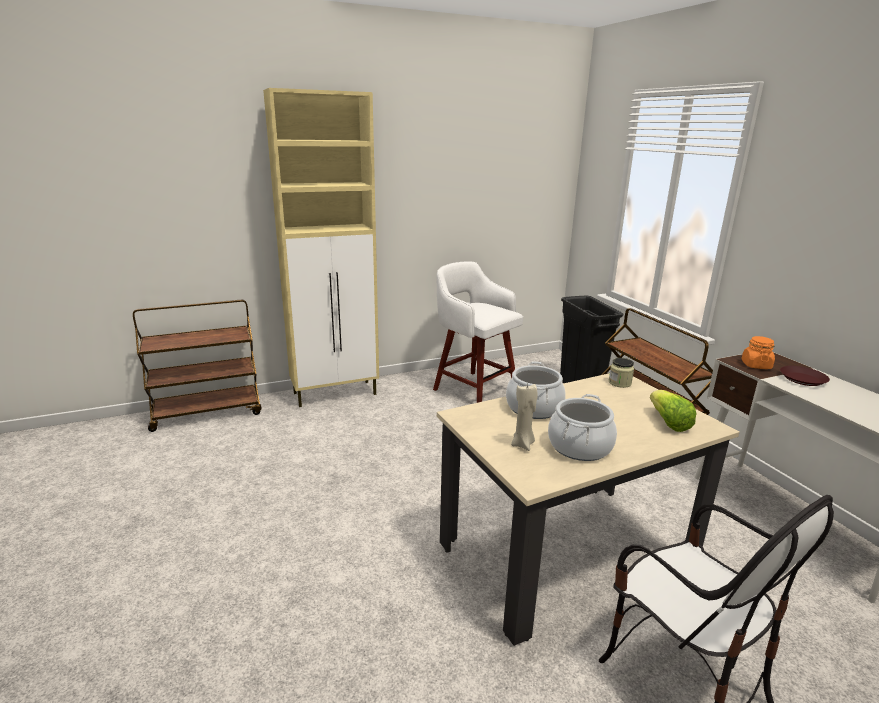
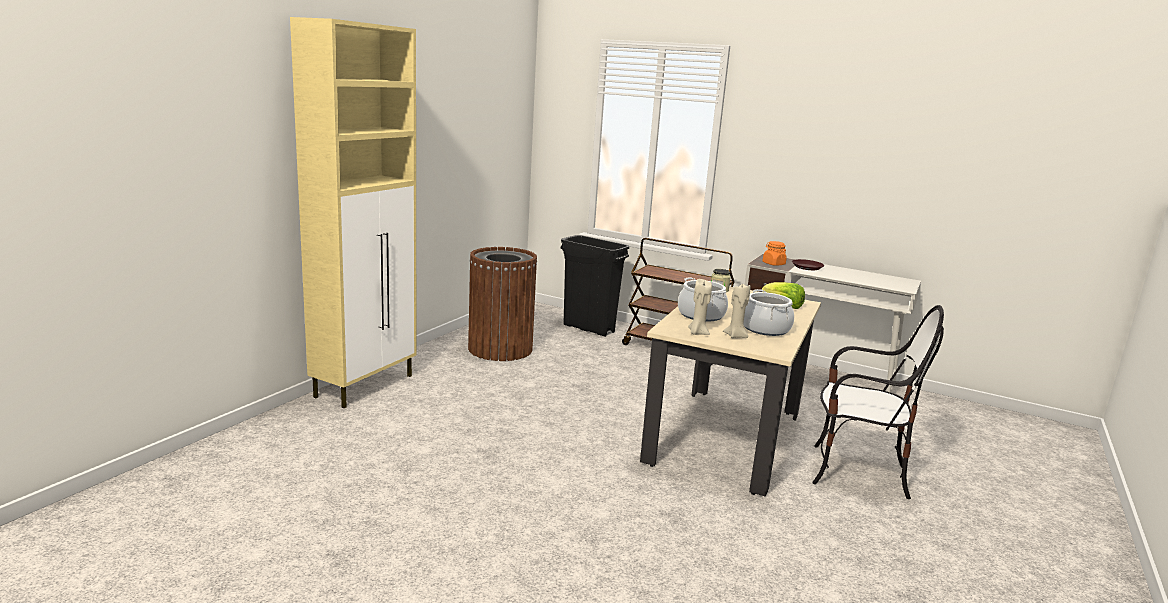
camera: 40 degrees left, 5 degrees down
brown cart [133,300,261,432] -> none
white stool [433,261,523,403] -> brown trash can [468,247,537,361]
none -> beige candle [688,279,712,335]

